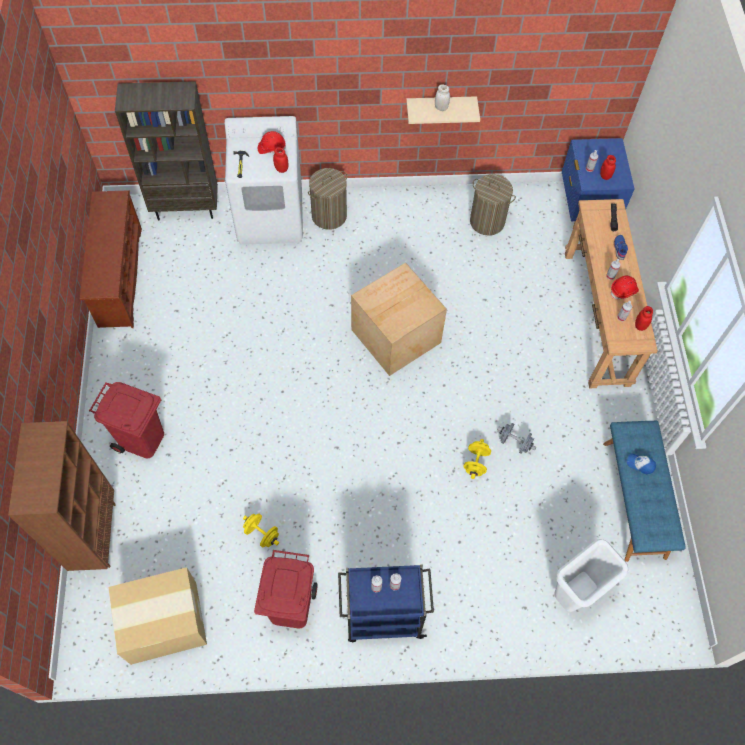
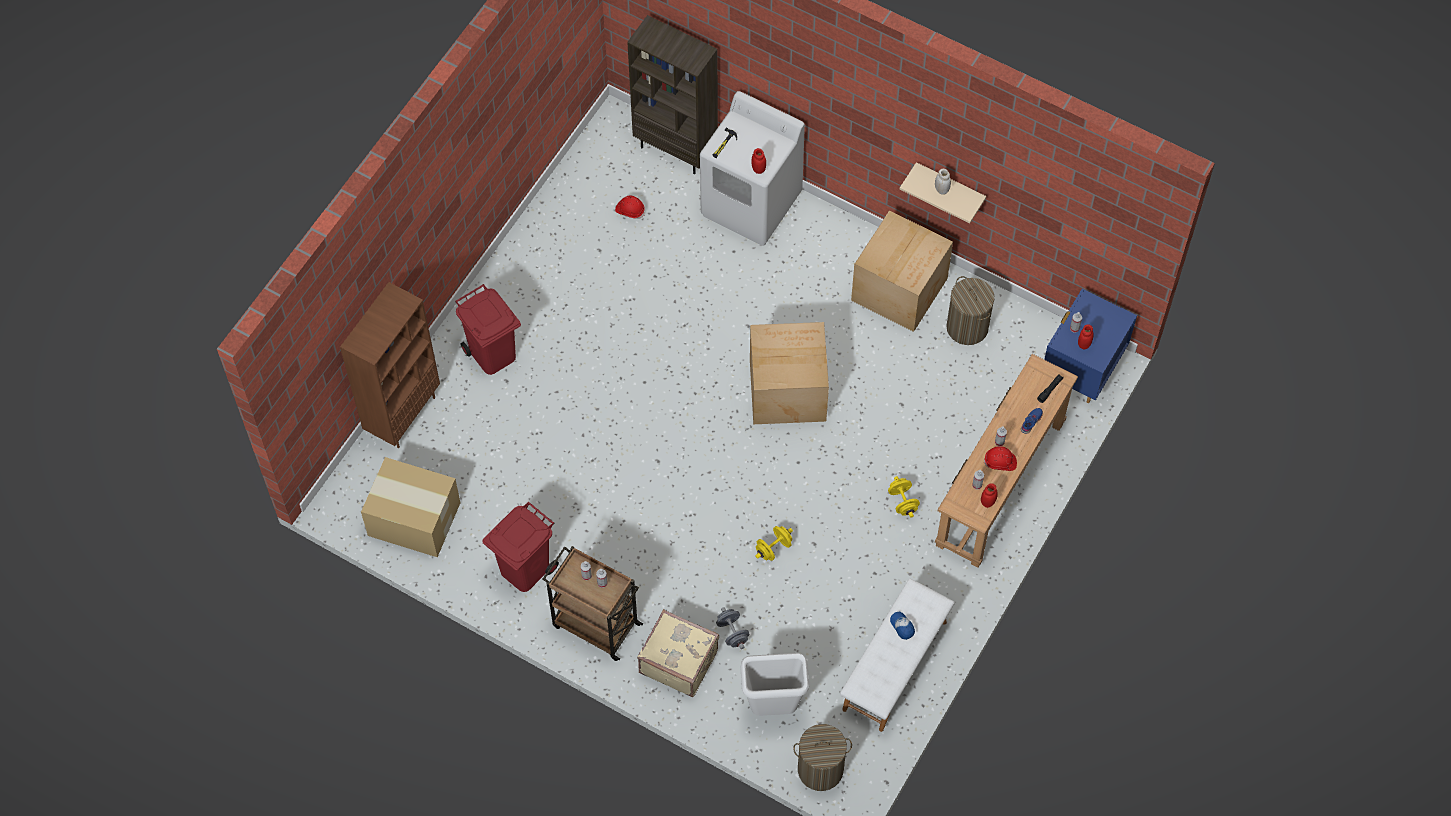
camera: 35 degrees right, 0 degrees up
brown shoe rack [80,190,142,328] -> none
yellow dumbbell [243,514,279,548] -> yellow dumbbell moved to [888,476,920,518]
red hard hat [258,131,286,154] -> red hard hat moved to [615,196,645,219]
laundry basket [308,168,347,230] -> laundry basket moved to [793,724,852,791]
blue cart [338,565,434,642] -> brown cart [543,546,643,661]
grey dumbbell [497,423,536,454] -> grey dumbbell moved to [716,607,749,649]
blue bench [603,421,686,562] -> white bench [840,578,955,732]
none -> beige suitcase [637,609,719,697]
none -> cardboard box [851,210,953,332]

